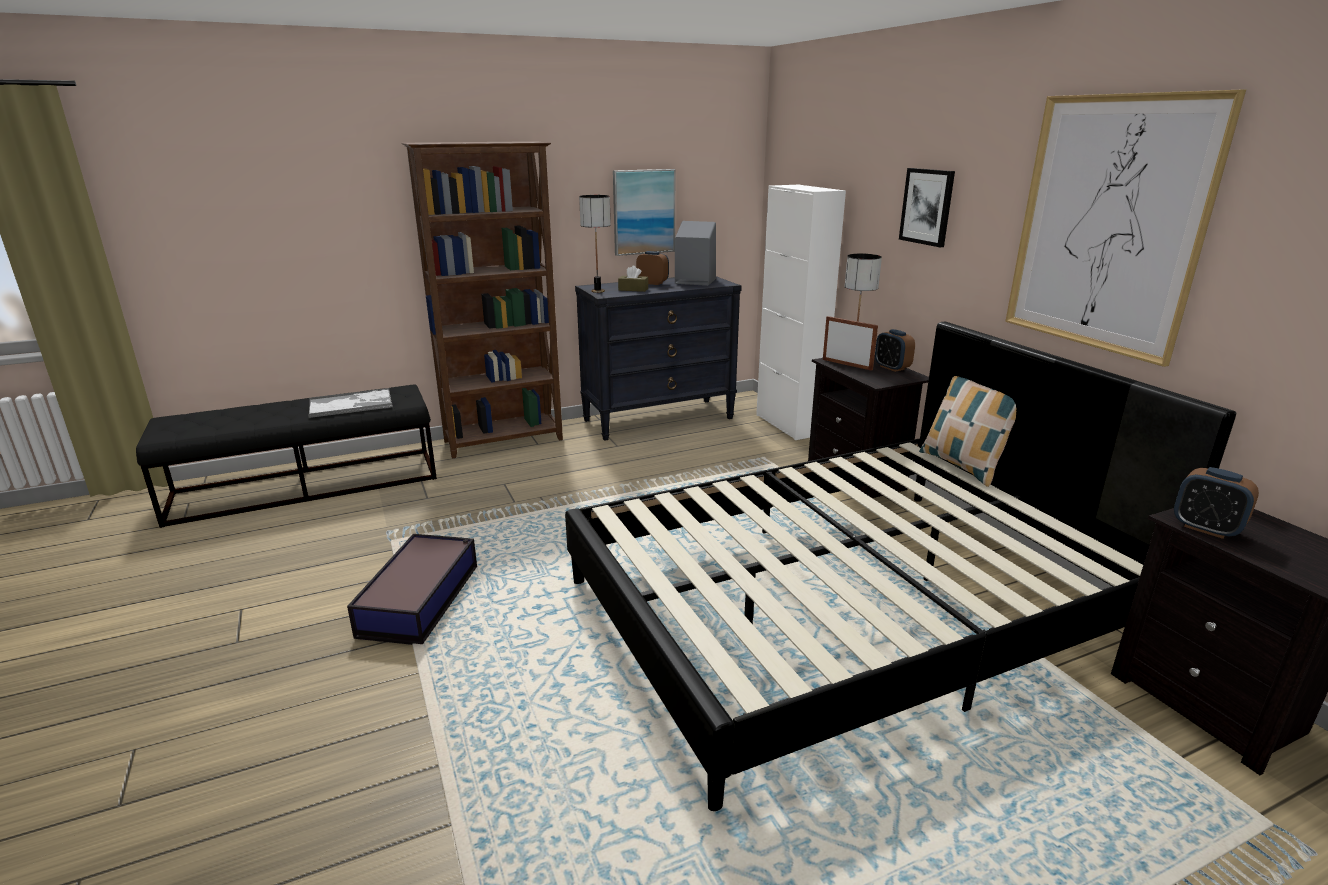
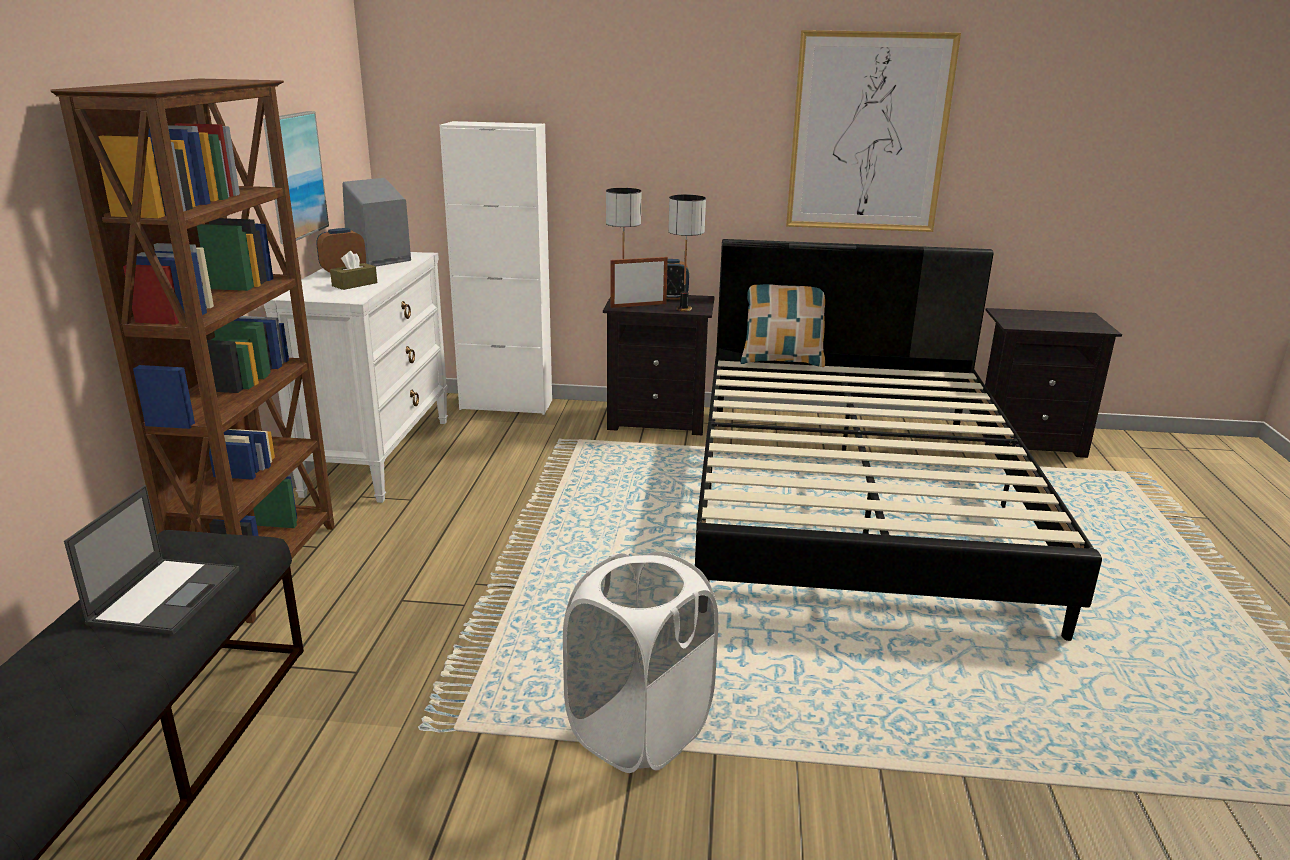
camera: 60 degrees left, 0 degrees up
tray [308,388,393,418] -> laptop [64,485,239,635]
storage box [347,534,477,645] -> white laundry basket [563,551,718,773]
black dresser [575,276,742,441] -> white dresser [264,252,448,503]
table lamp [579,195,611,293] -> table lamp moved to [668,195,706,312]
picture [899,168,955,247] -> none
alarm clock [1174,467,1259,539] -> none

